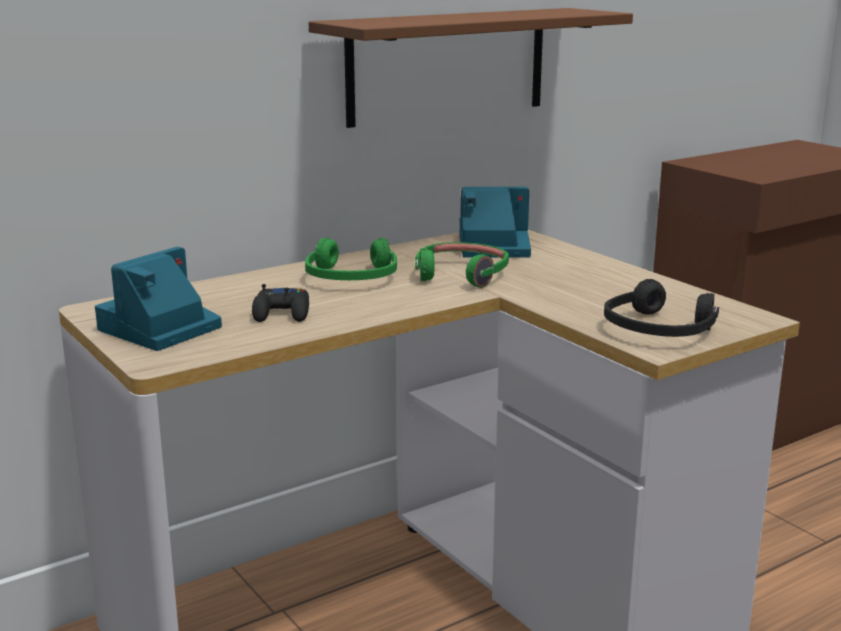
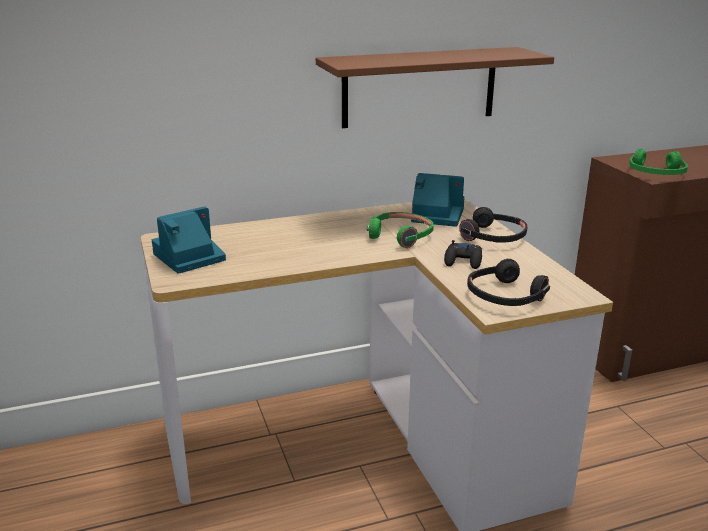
camera: 15 degrees right, 5 degrees up
black game controller [252,284,309,322] -> black game controller moved to [444,240,482,269]
green headphones [305,238,397,280] -> green headphones moved to [629,148,688,175]
none -> black headphones [459,207,528,243]

